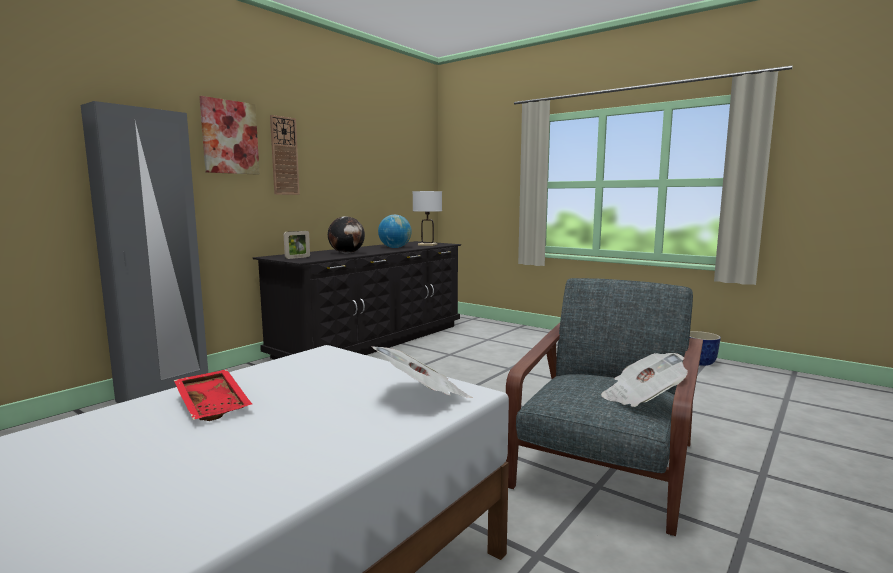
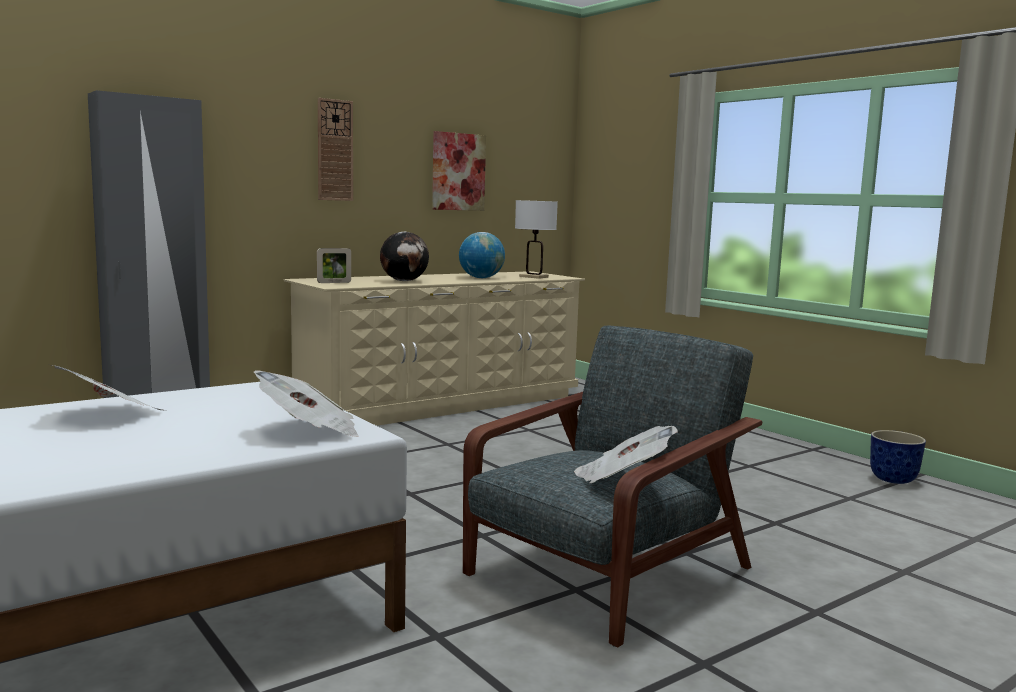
camera: 15 degrees right, 0 degrees up
red tray [174,369,252,421] -> newspaper [53,365,162,410]
picture [199,96,260,175] -> picture moved to [432,131,486,211]
black dresser [253,241,461,360] -> beige dresser [284,271,585,426]

